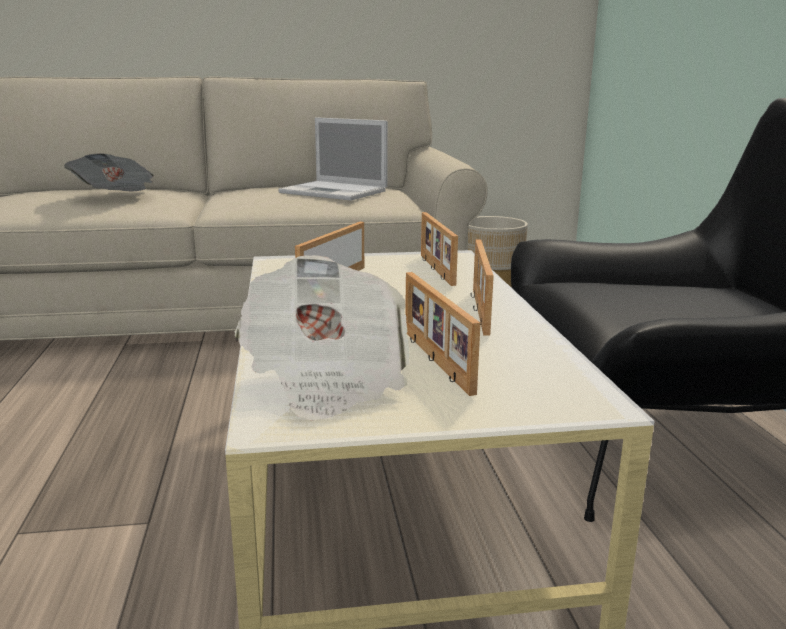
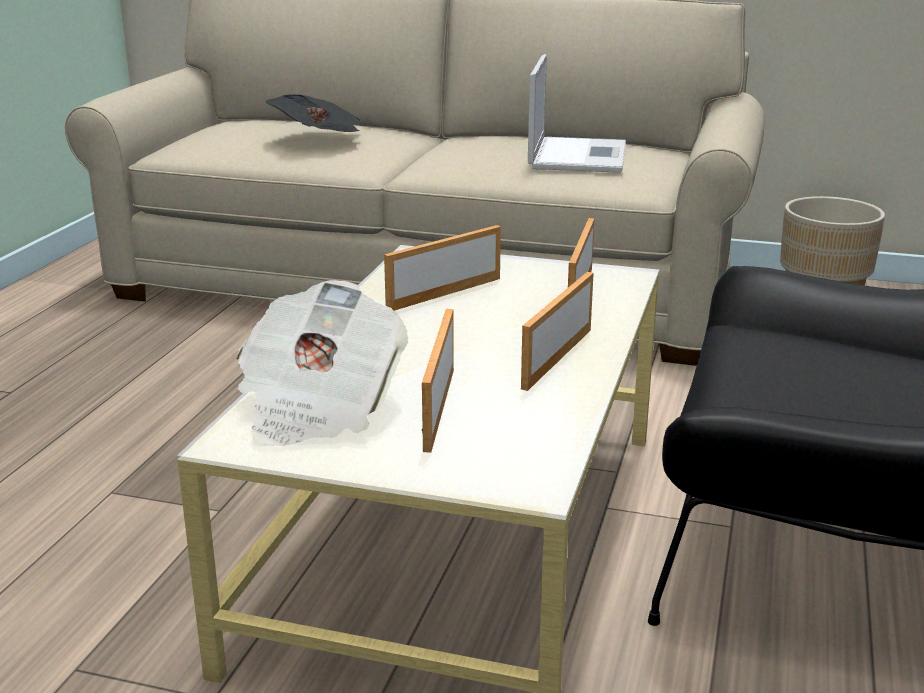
camera: 25 degrees right, 5 degrees up
laptop [278,117,388,201] -> laptop turned 135 degrees counterclockwise [528,54,626,173]

